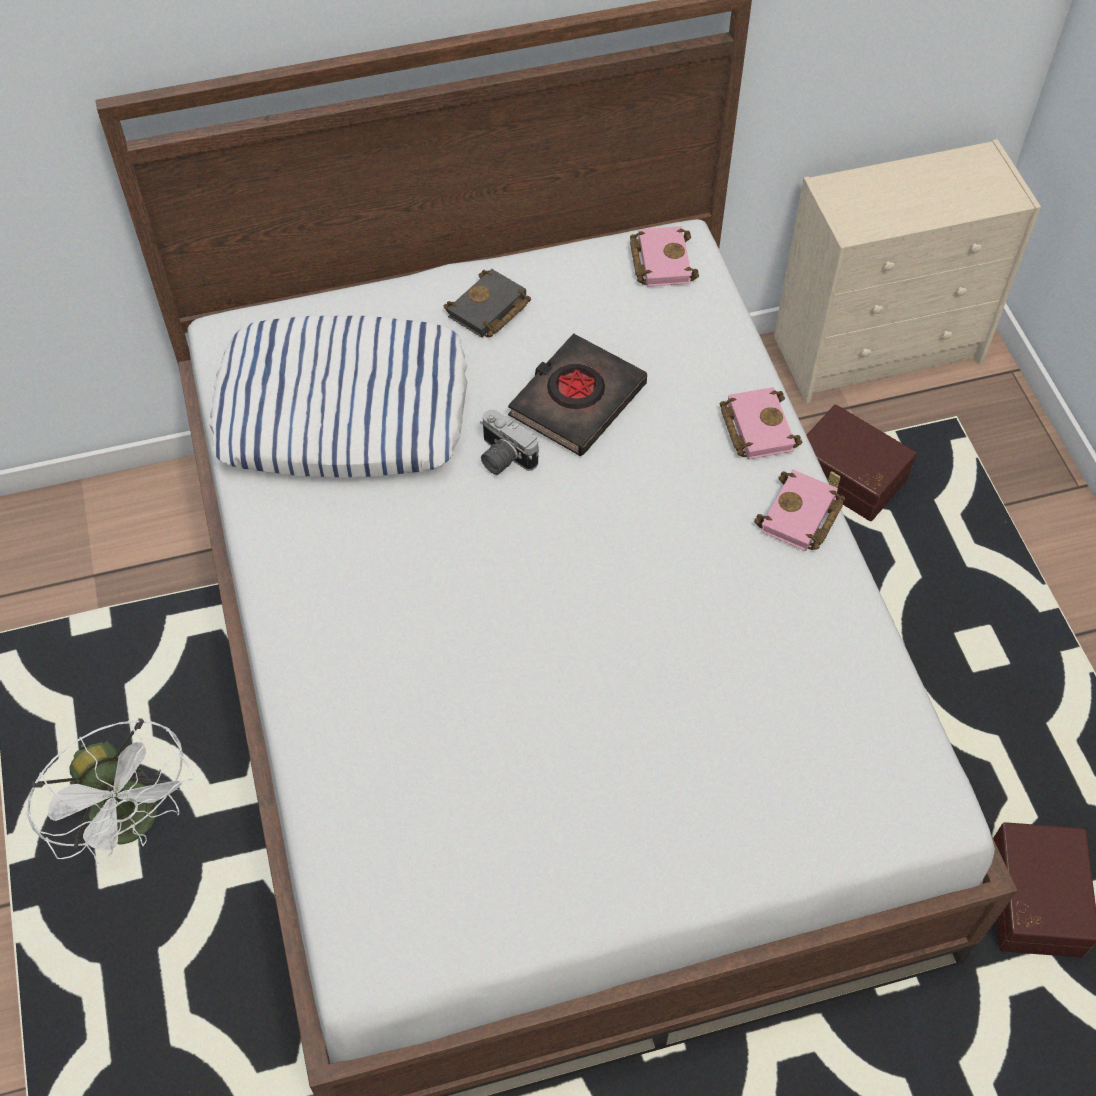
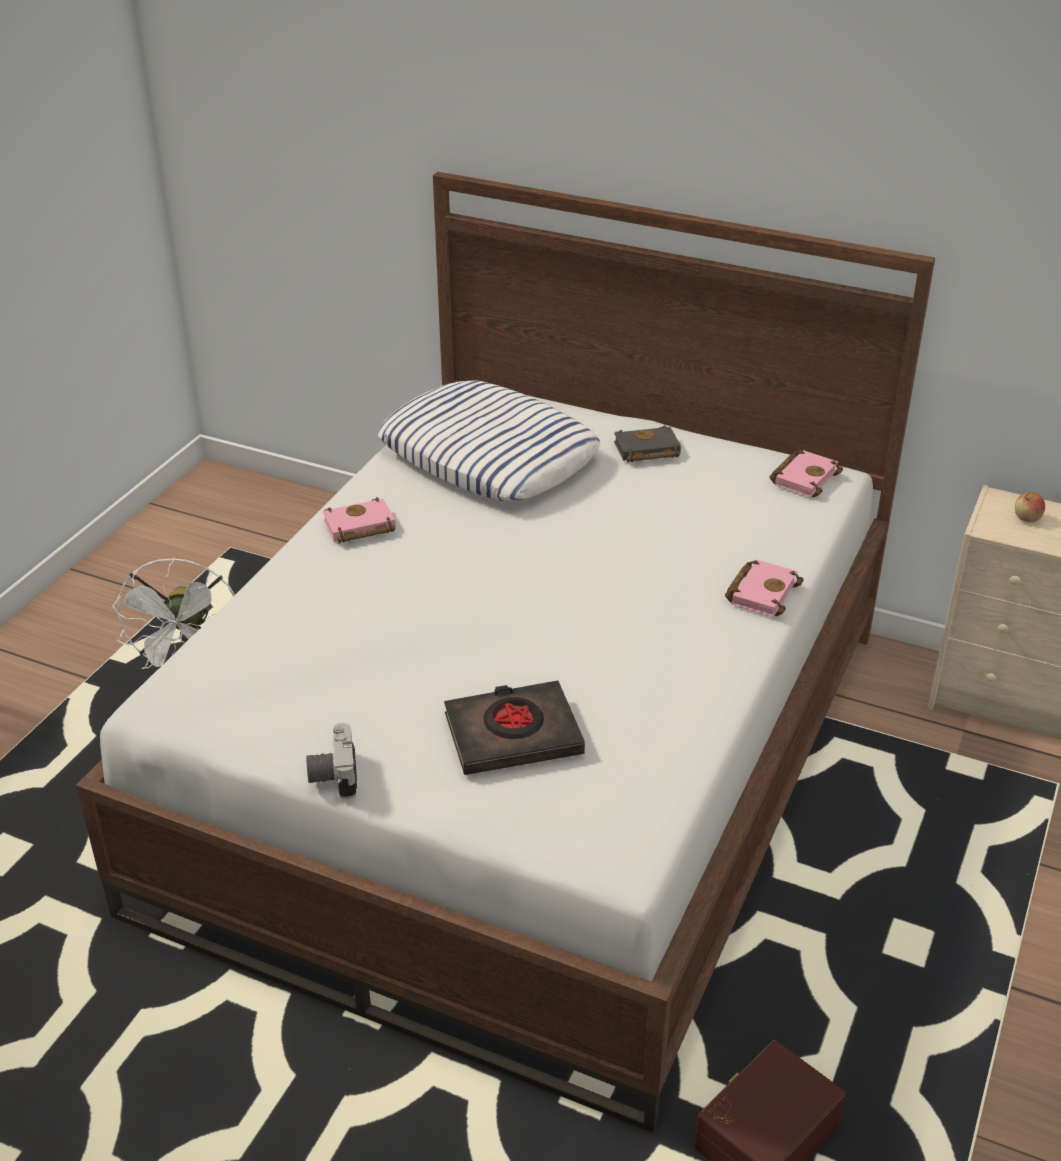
camera: 40 degrees right, 20 degrees down
camera [480,409,539,475] -> camera moved to [306,723,357,799]
black book [508,333,647,456] -> black book moved to [444,680,585,775]
pink book [754,470,845,551] -> pink book moved to [322,498,396,543]
brown storage box [806,405,916,521] -> none
none -> apple [1015,492,1045,522]

